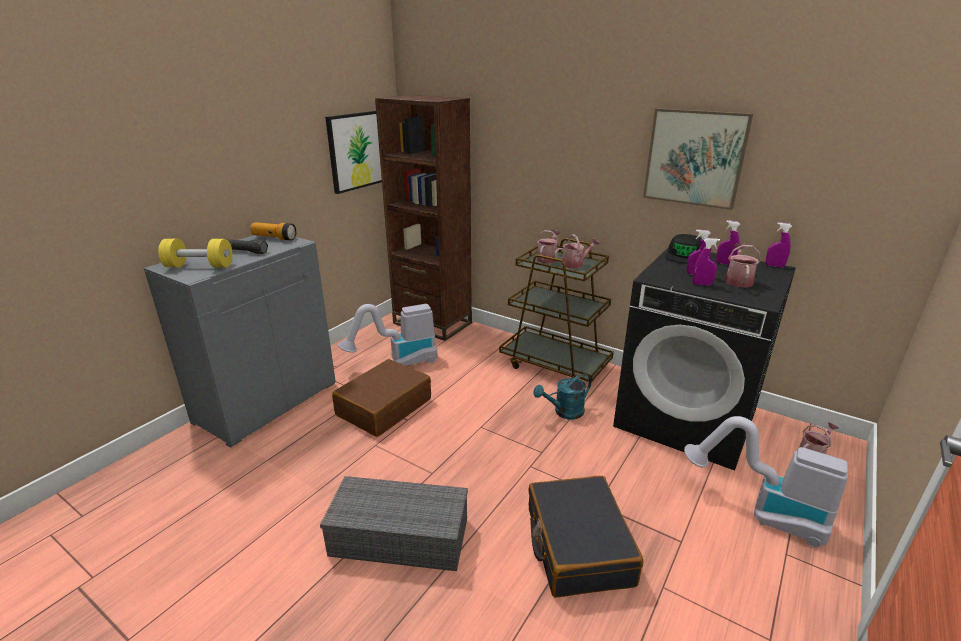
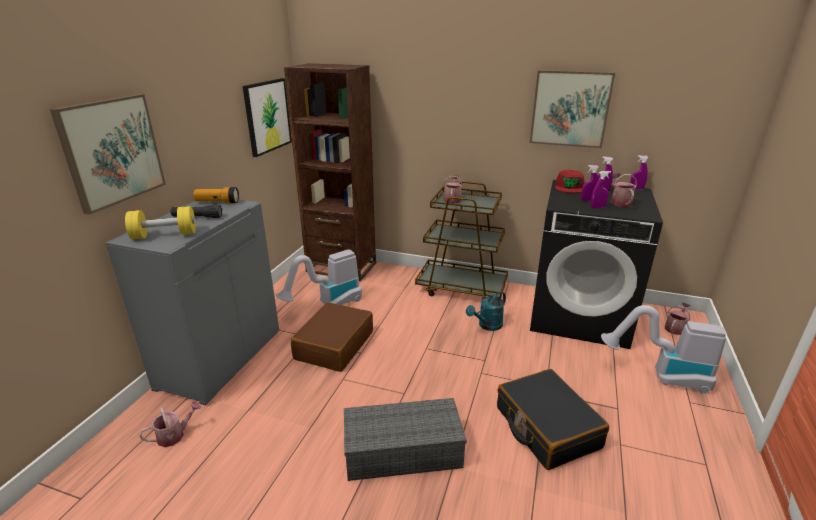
camera: 15 degrees left, 0 degrees up
watering can [554,234,600,269] -> watering can moved to [139,402,201,447]
black cap [665,234,701,264] -> red cap [555,170,584,193]
none -> picture [50,94,166,215]

